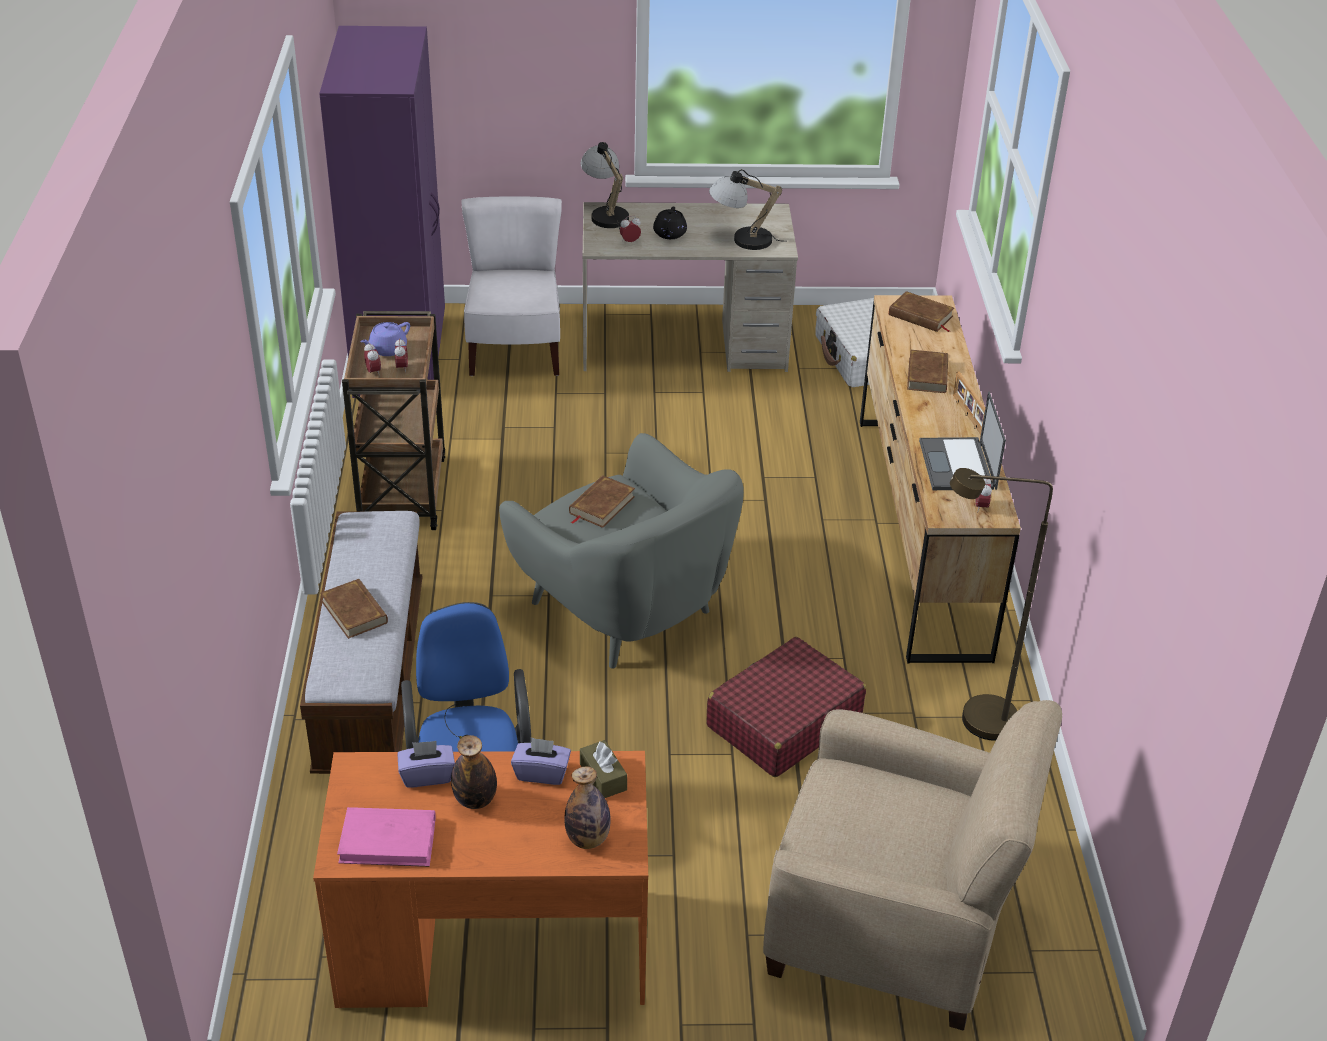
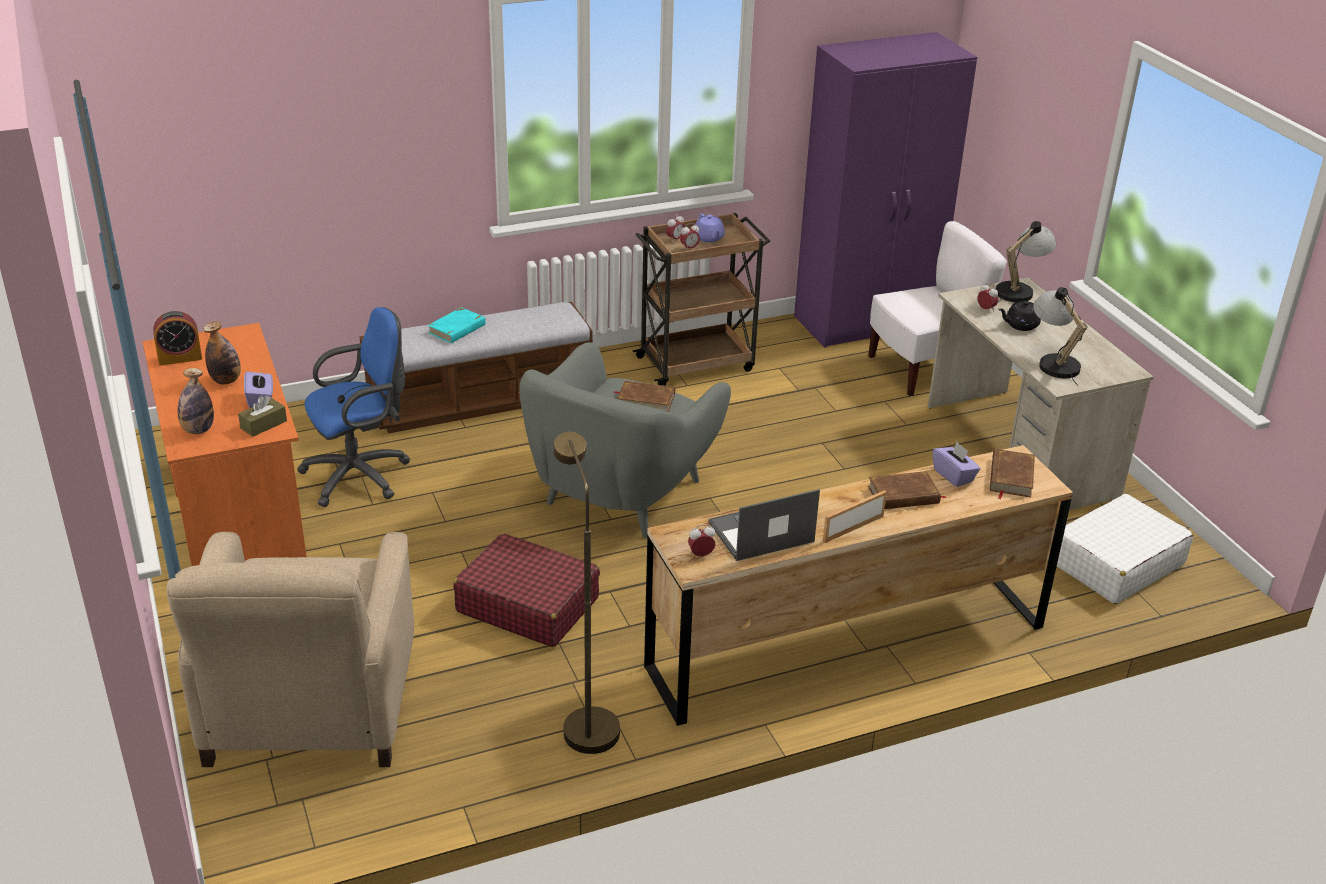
camera: 70 degrees right, 5 degrees down
brown book [320,579,388,639] -> turquoise book [427,307,486,343]
pink book [337,807,436,867] -> alarm clock [153,311,202,366]
purple teapot [360,322,410,356] -> purple teapot turned 135 degrees counterclockwise [695,214,725,242]
purple tissue box [397,741,455,788] -> purple tissue box moved to [932,442,980,487]

